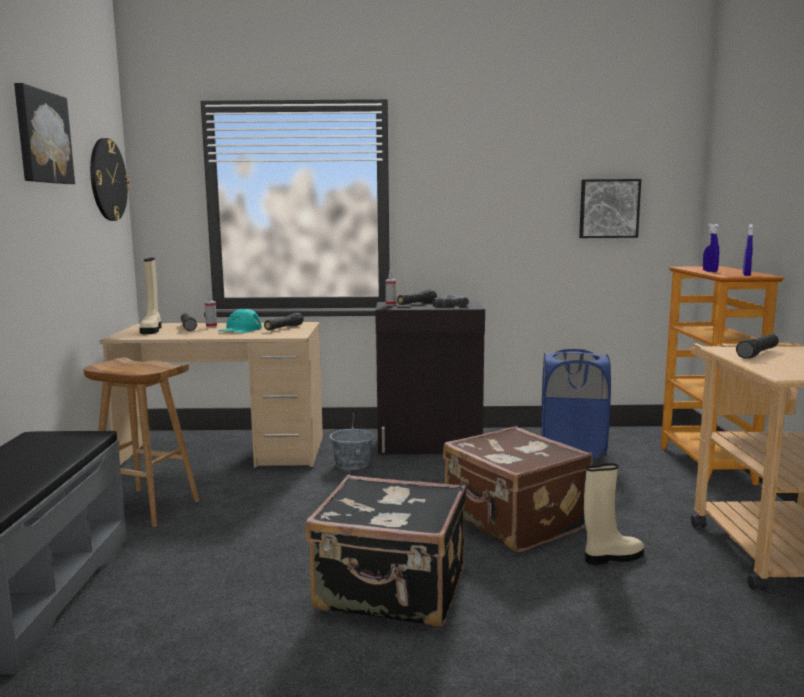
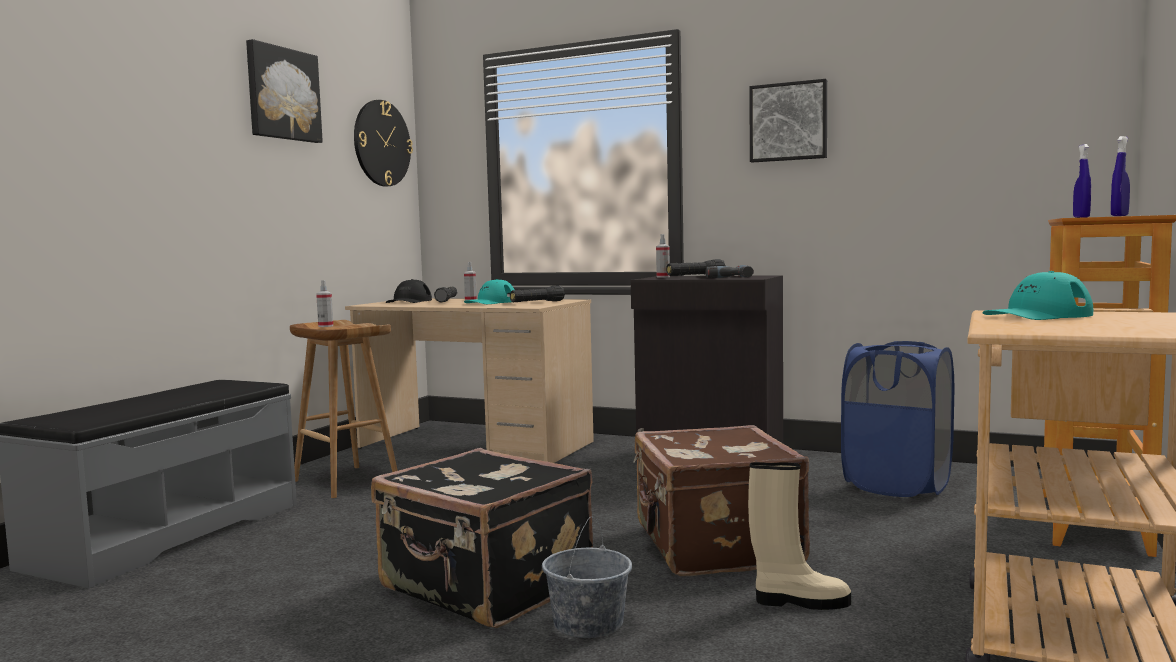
camera: 25 degrees right, 5 degrees down
beige boot [139,258,162,334] -> black cap [386,279,432,303]
grey bucket [330,413,374,470] -> grey bucket moved to [542,517,632,638]
picture [579,179,641,238] -> picture moved to [749,79,827,162]
black flashlight [736,334,779,359] -> turquoise cap [983,271,1093,320]
none -> spray bottle [316,280,333,327]

